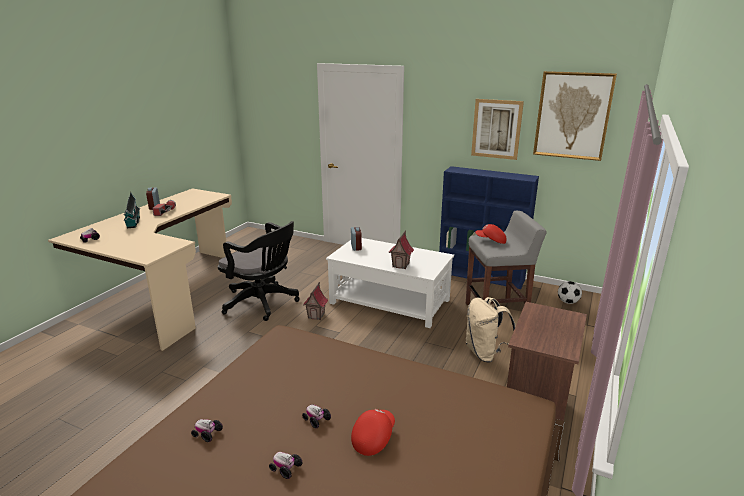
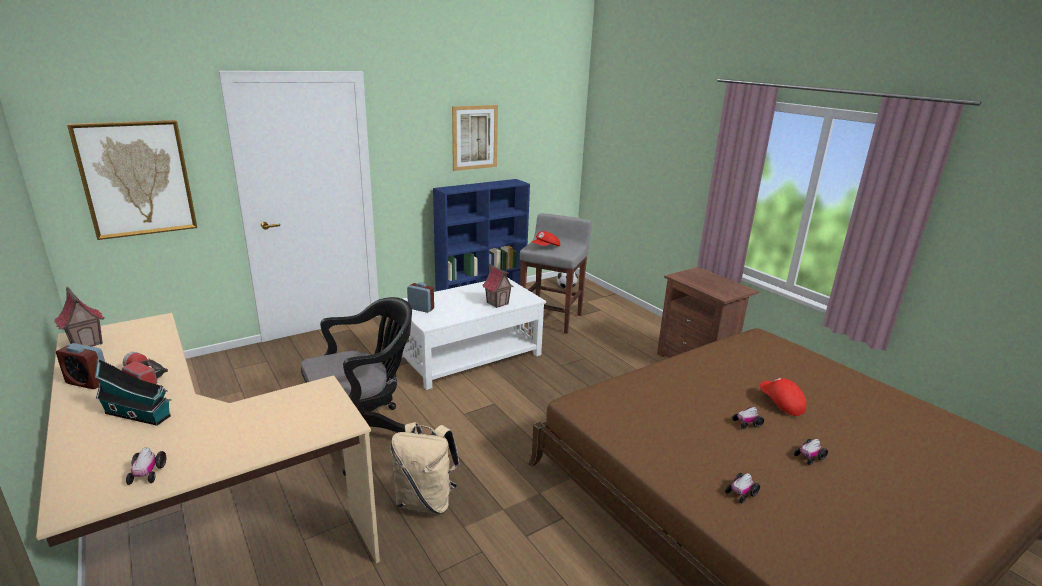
camera: 60 degrees left, 0 degrees up
toy house [303,282,328,320] -> toy house moved to [54,287,105,347]
beige backpack [465,297,516,362] -> beige backpack moved to [390,422,460,514]
picture [533,71,617,161] -> picture moved to [67,120,197,240]

